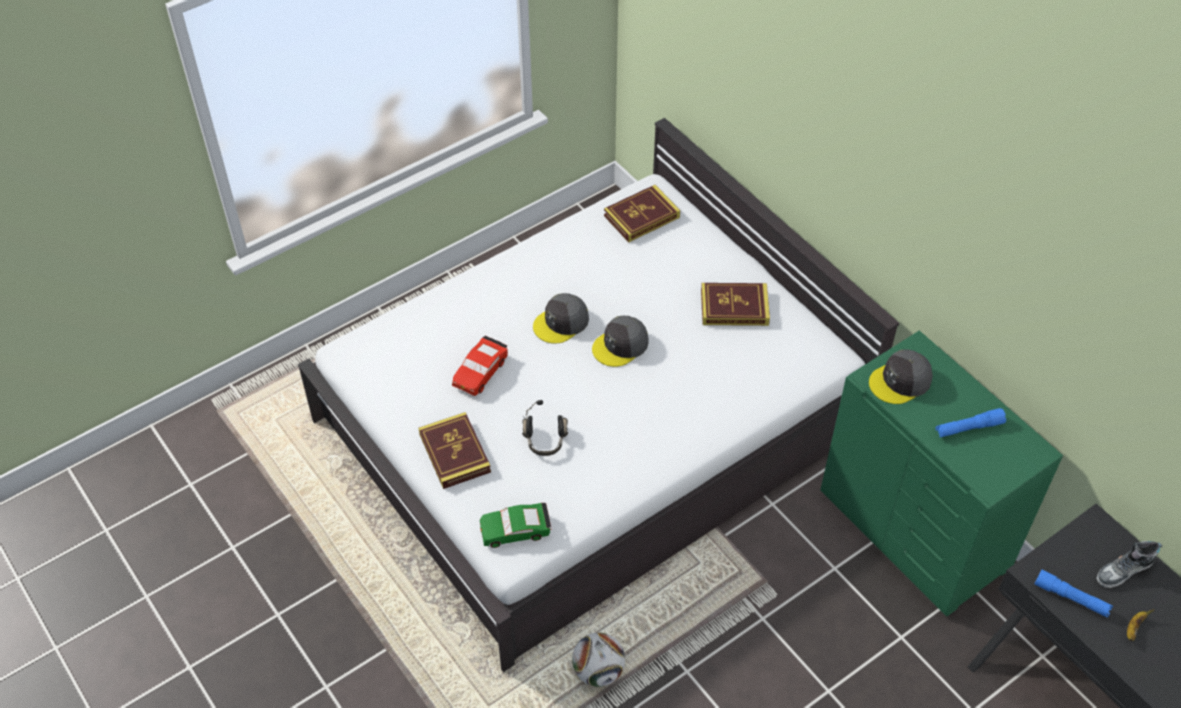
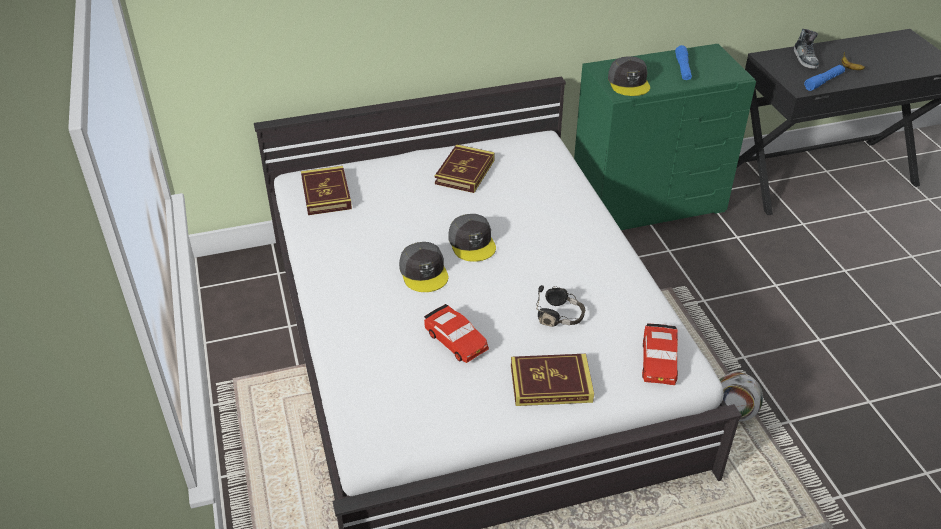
camera: 70 degrees left, 10 degrees down
green toy car [480,503,551,548] -> red toy car [642,323,678,385]

